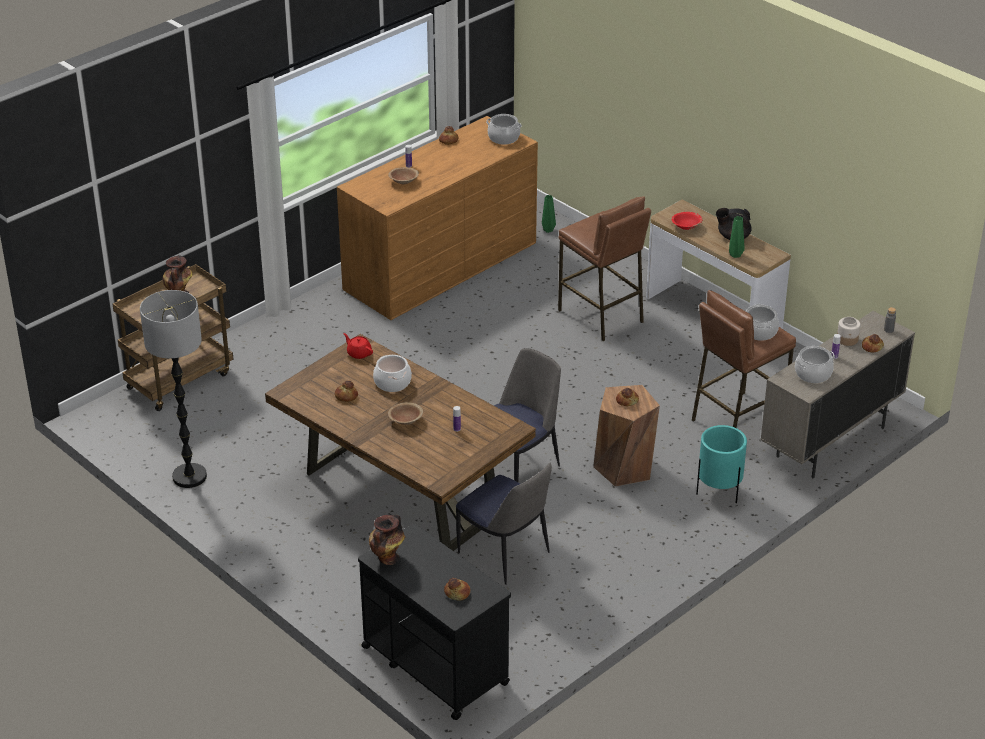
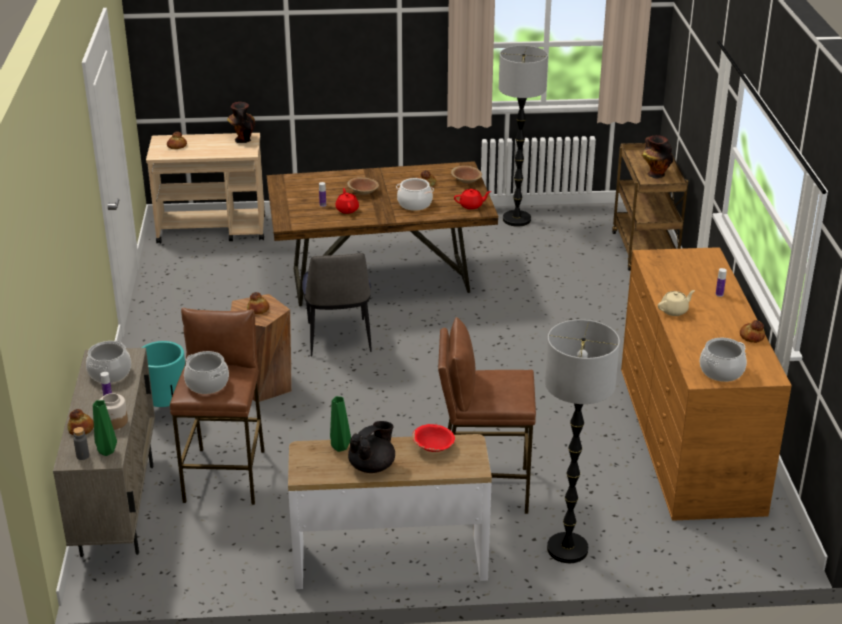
camera: 130 degrees right, 5 degrees down
black cart [358,523,511,720] -> beige cart [146,133,265,244]
brown bowl [388,167,419,184] -> brown bowl moved to [451,166,482,184]
chair [456,462,552,585] -> none
green vase [542,195,556,233] -> green vase moved to [93,400,117,456]
none -> red teapot [335,188,359,214]
none -> floor lamp [545,320,620,563]
none -> beige teapot [658,290,695,316]

